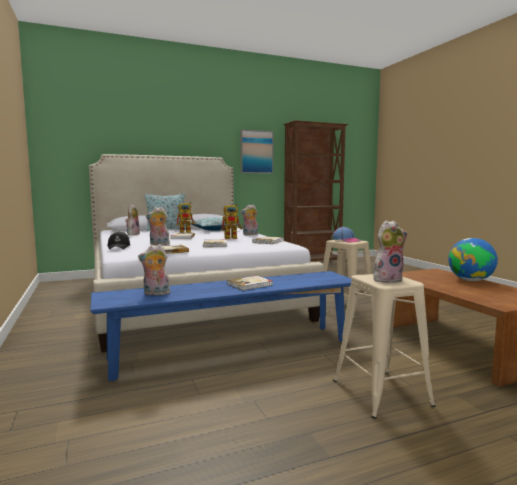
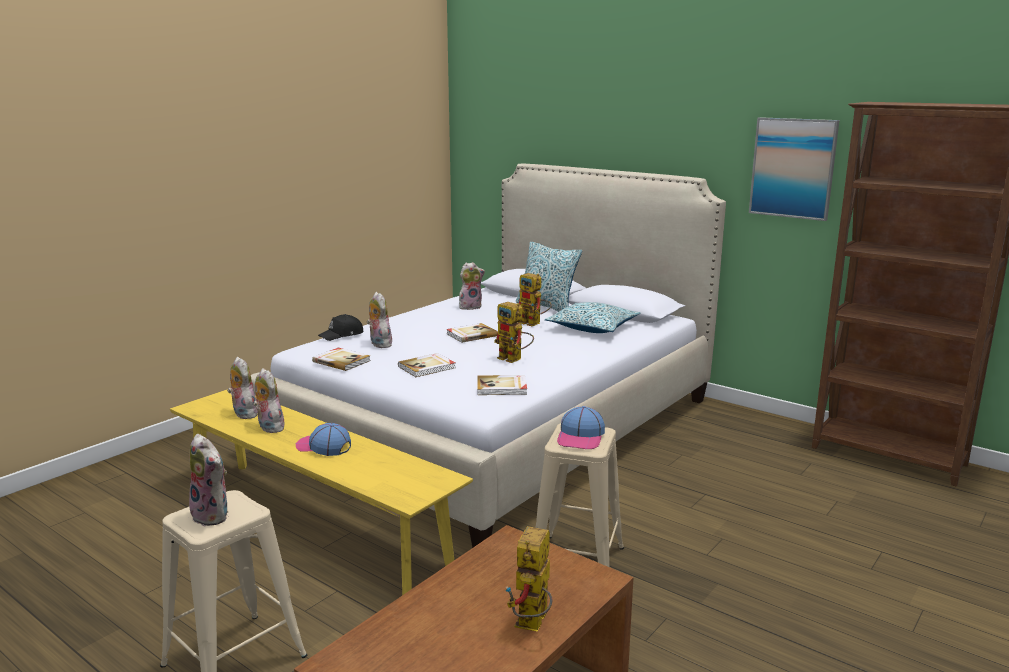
camera: 60 degrees right, 10 degrees up
blue bench [90,271,351,381] -> yellow bench [170,389,473,595]
book [227,276,273,290] -> cap [295,423,351,456]
plush toy [240,205,258,235] -> plush toy moved to [253,368,284,433]
globe [448,238,498,281] -> toy robot [506,526,552,632]

